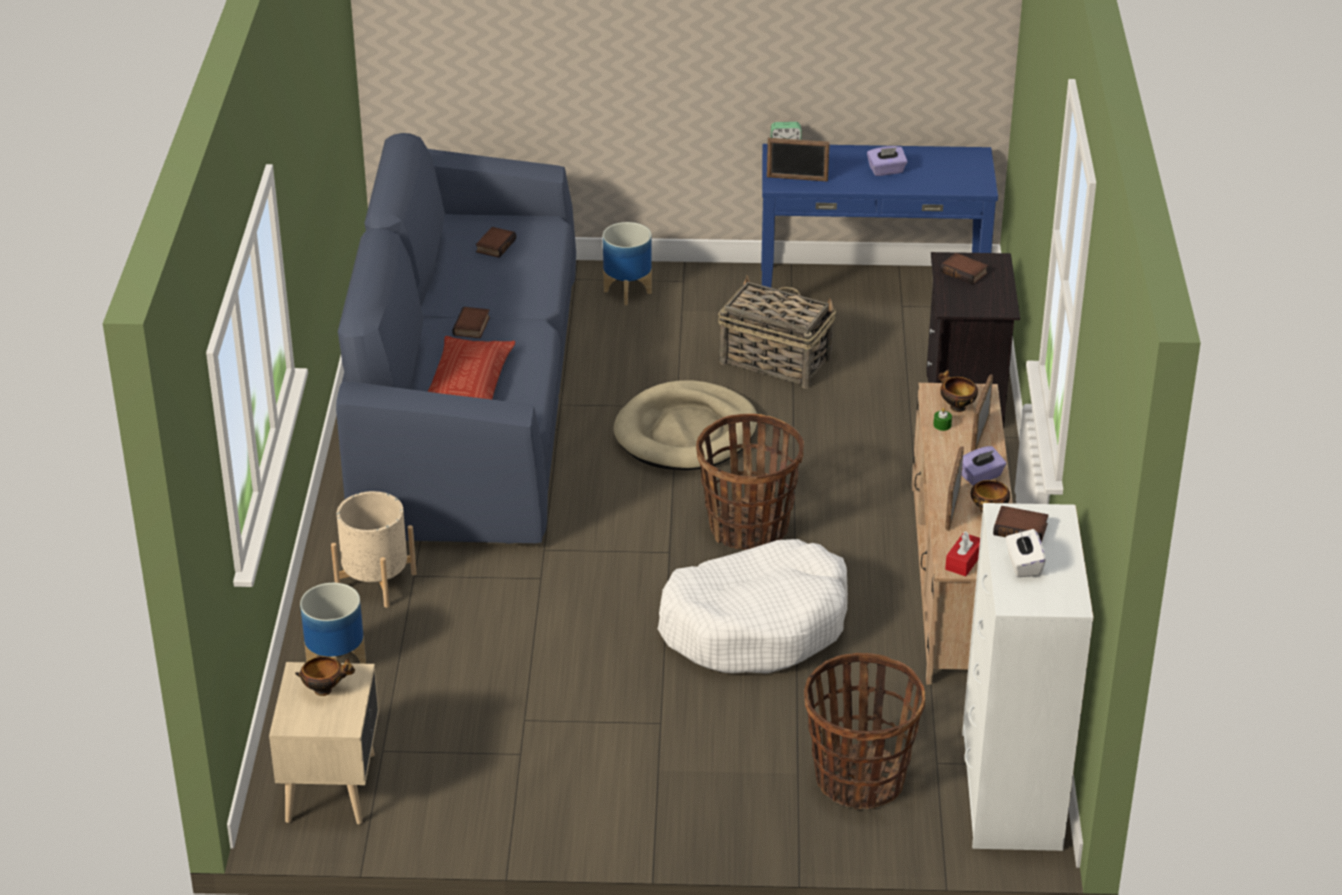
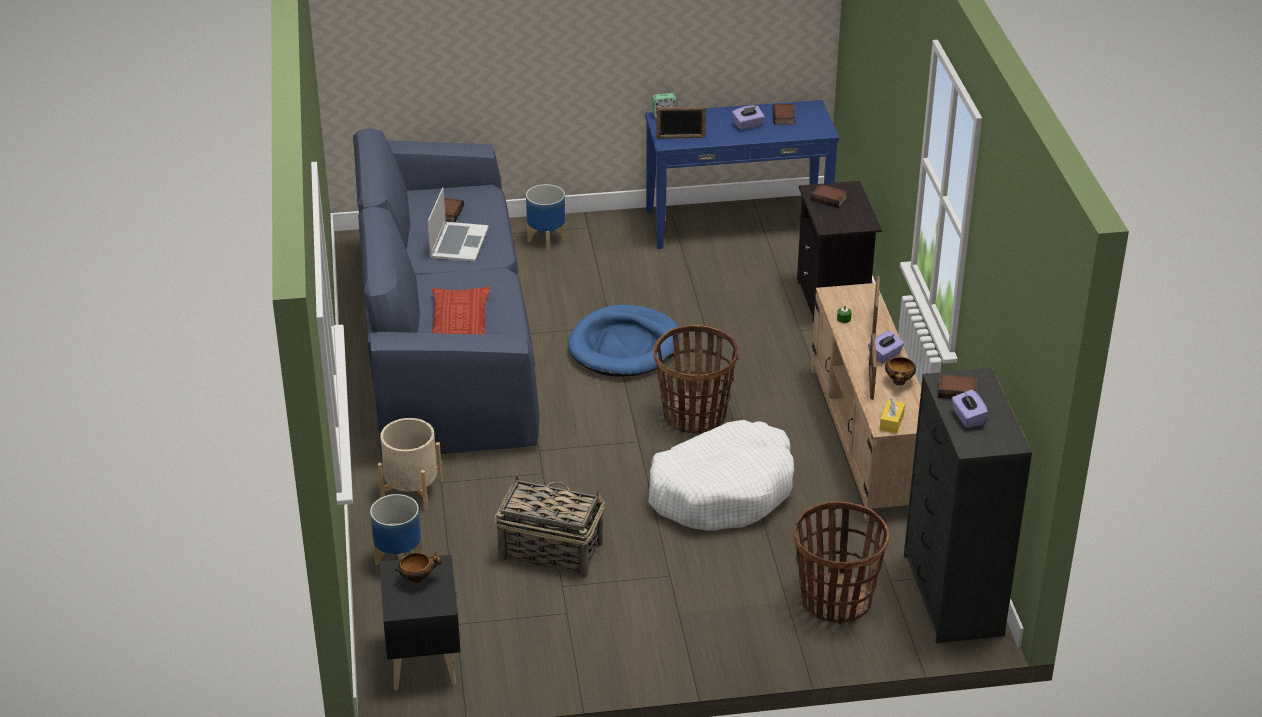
camera: 10 degrees left, 0 degrees up
beige nightstand [269,662,379,824] -> black nightstand [380,555,460,691]
book [452,307,490,338] -> book moved to [772,104,795,124]
beige dog bed [613,380,757,470] -> blue dog bed [568,305,680,377]
basket [718,275,836,389] -> basket moved to [495,474,605,578]
bowl [938,369,978,412] -> none
red tissue box [945,531,980,576] -> yellow tissue box [880,398,905,434]
white dresser [962,503,1094,851] -> black dresser [904,368,1032,643]
white tissue box [1006,529,1046,577] -> purple tissue box [951,390,988,428]
none -> laptop [427,187,489,262]

